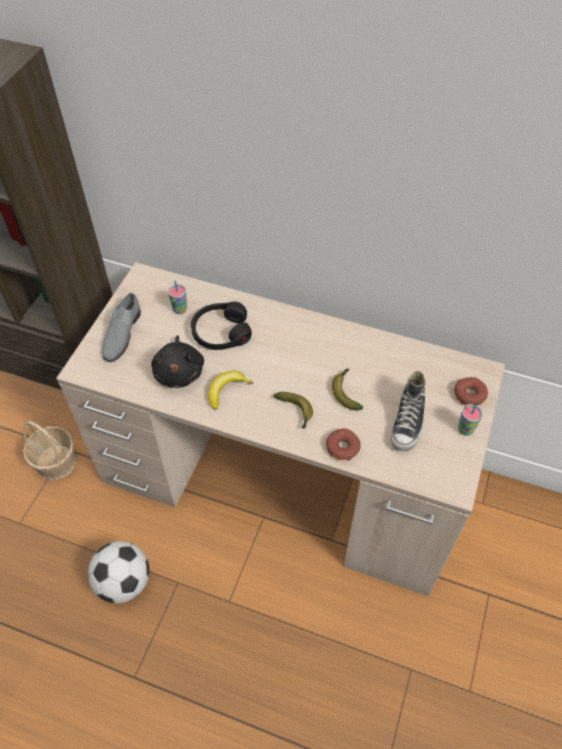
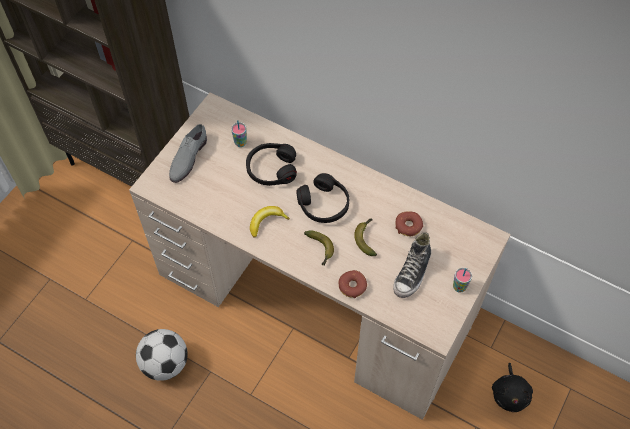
camera: 10 degrees right, 5 degrees up
basket [23,421,76,480] -> none
black plush toy [151,335,204,388] -> black plush toy moved to [492,363,533,412]
donut [454,377,488,406] -> donut moved to [395,211,423,236]
none -> black headphones [296,173,349,223]

